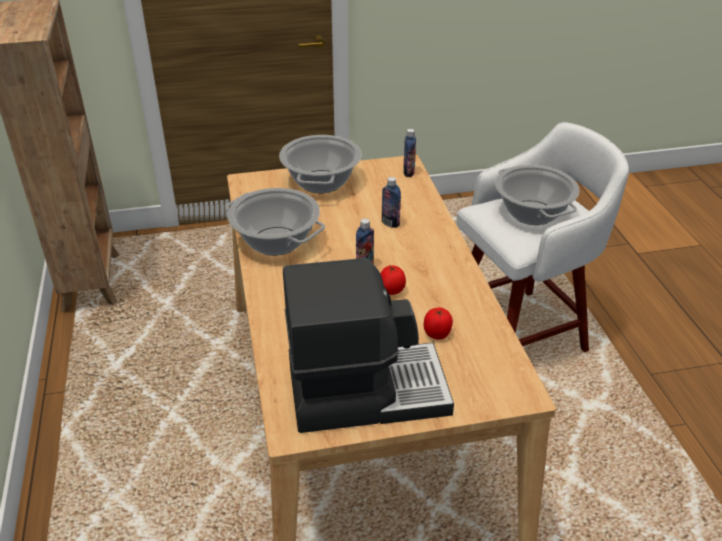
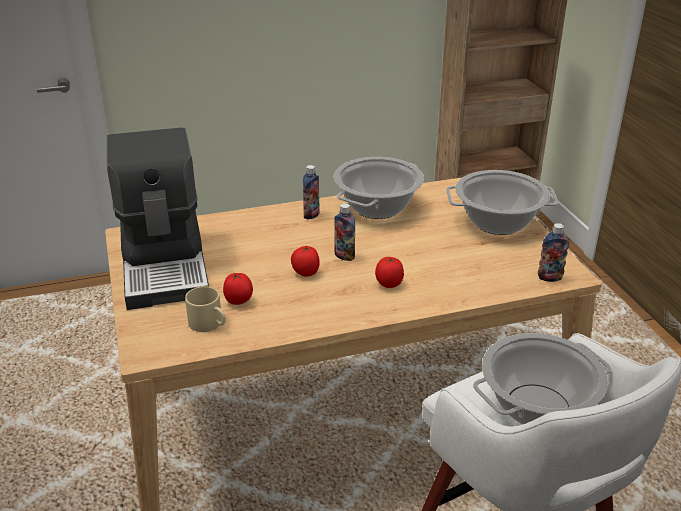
camera: 85 degrees right, 5 degrees down
bottle [382,177,401,228] -> bottle moved to [303,165,320,220]
none -> beige mug [185,286,226,332]
none -> tomato [375,257,404,288]

